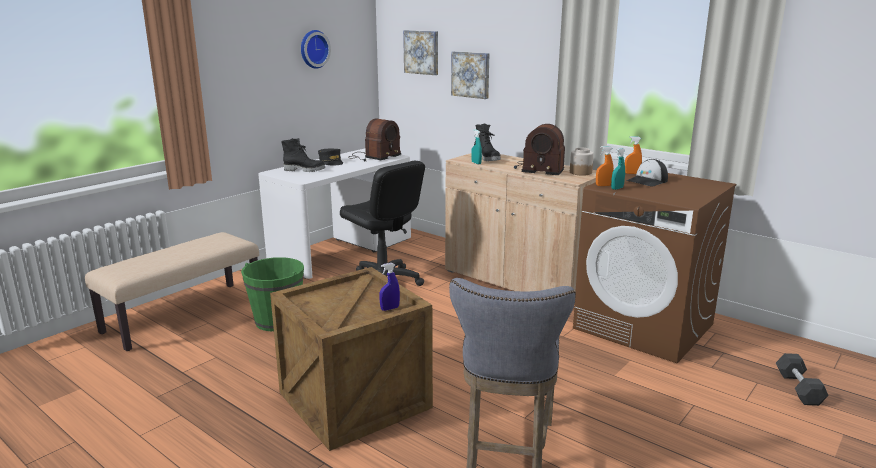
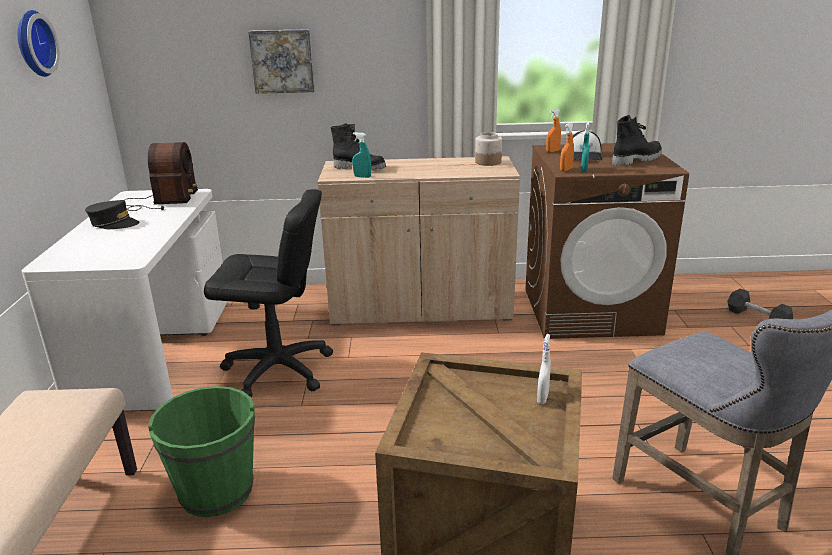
camera: 40 degrees left, 5 degrees up
black boot [281,138,325,172] -> black boot moved to [612,115,662,166]
blue spray bottle [379,263,400,311] -> white spray bottle [537,334,551,404]
picture [403,30,438,75] -> none
radio [514,124,565,175] -> none

